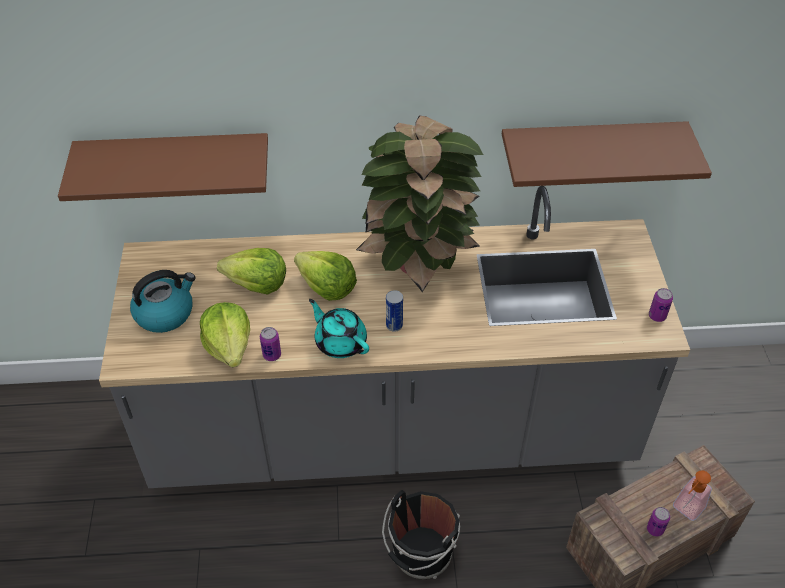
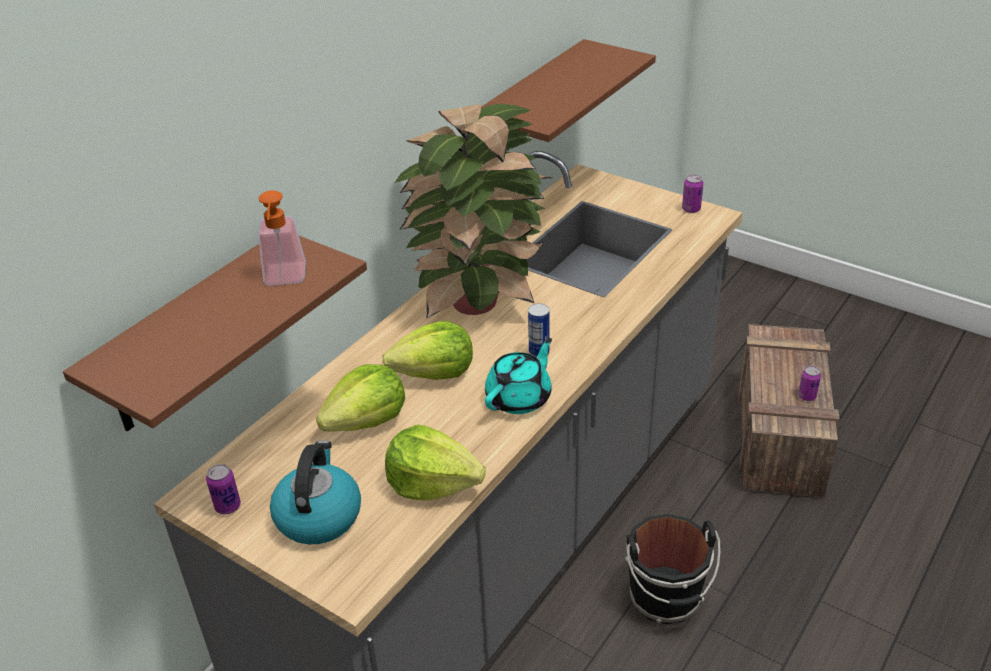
camera: 50 degrees left, 10 degrees down
can [260,327,281,361] -> can moved to [206,464,241,514]
turquoise teapot [309,299,369,358] -> turquoise teapot turned 135 degrees clockwise [485,338,552,414]
soap dispenser [673,470,712,521] -> soap dispenser moved to [258,190,306,285]

